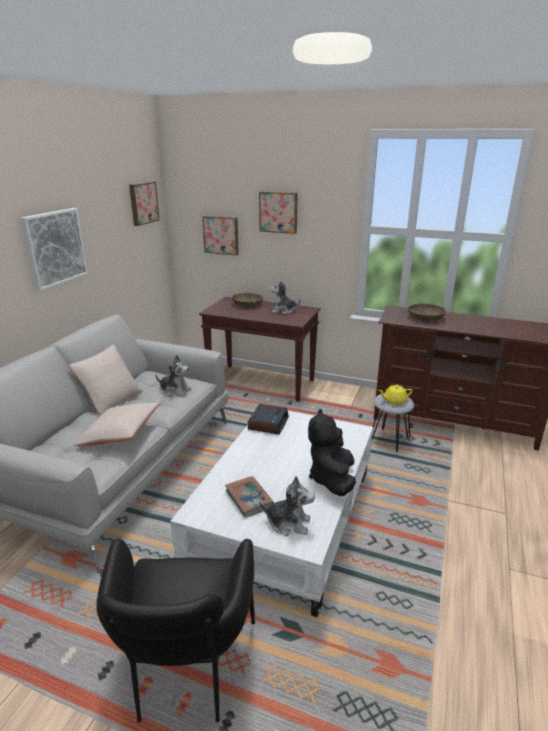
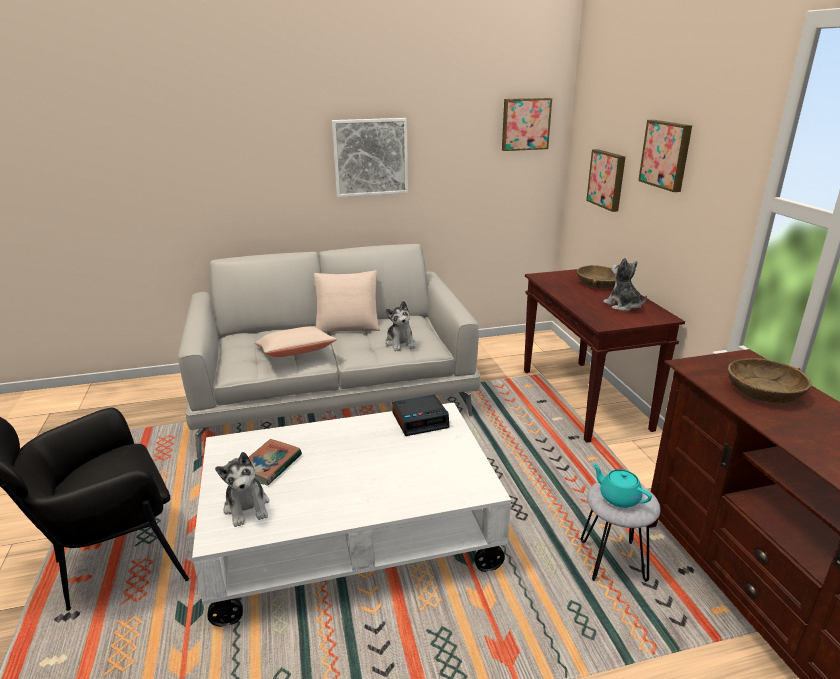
camera: 55 degrees right, 0 degrees up
black plush toy [308,409,356,496] -> none
yellow teapot [378,385,413,405] -> turquoise teapot [592,463,652,508]

